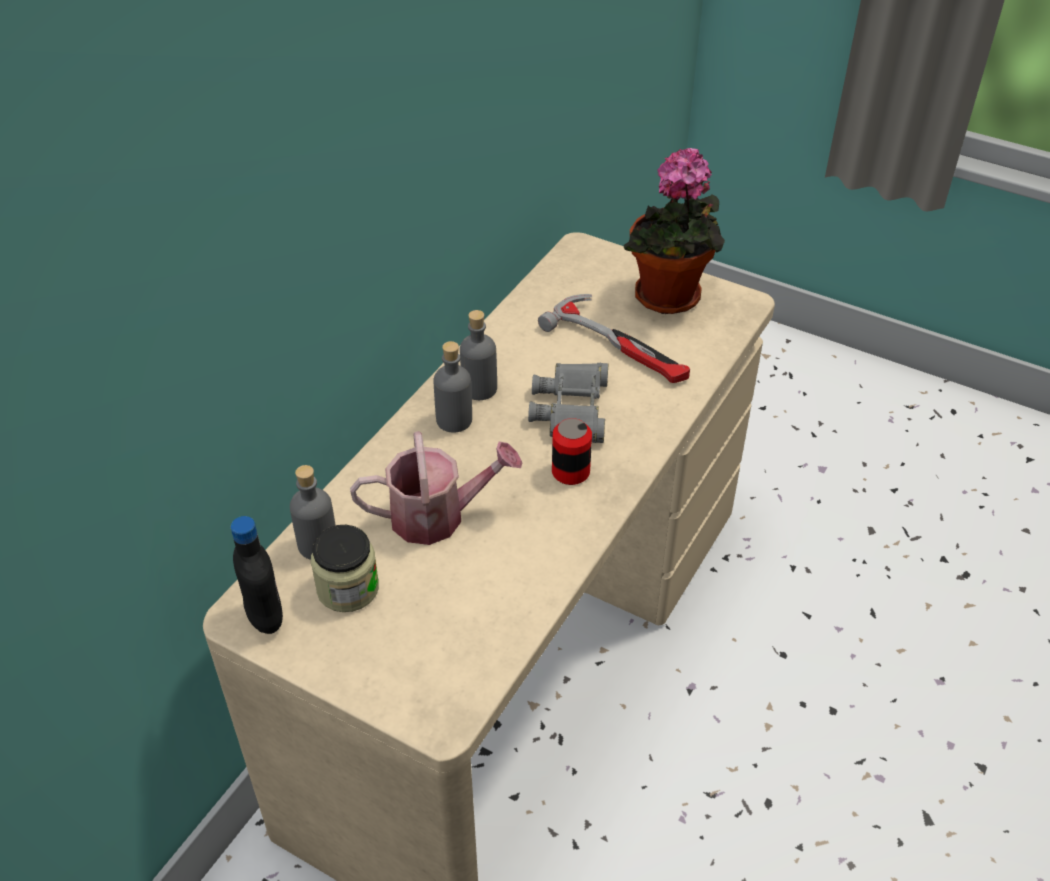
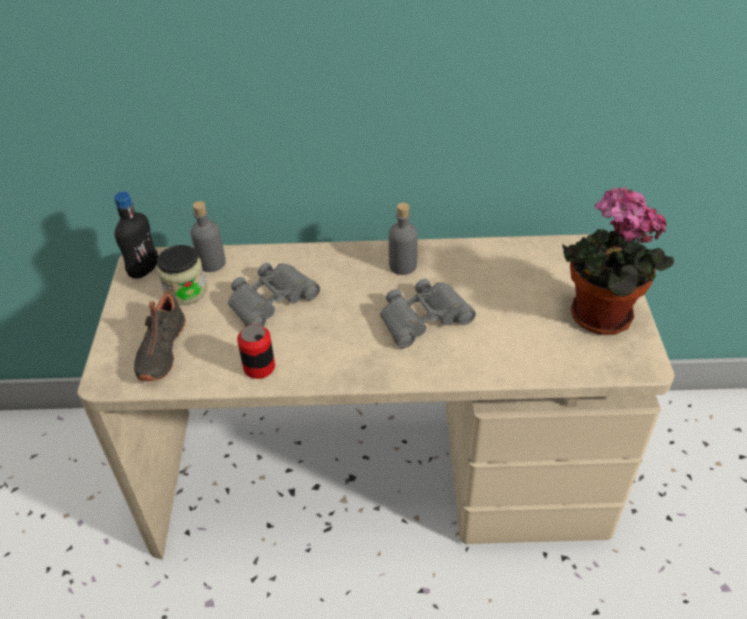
camera: 60 degrees right, 0 degrees up
watering can [350,431,523,545] -> grey binoculars [228,263,320,327]
grey bottle [433,341,472,433] -> none
hammer [538,294,690,383] -> none
can [552,418,592,485] -> can moved to [237,324,275,379]
none -> black shoe [134,287,186,381]

